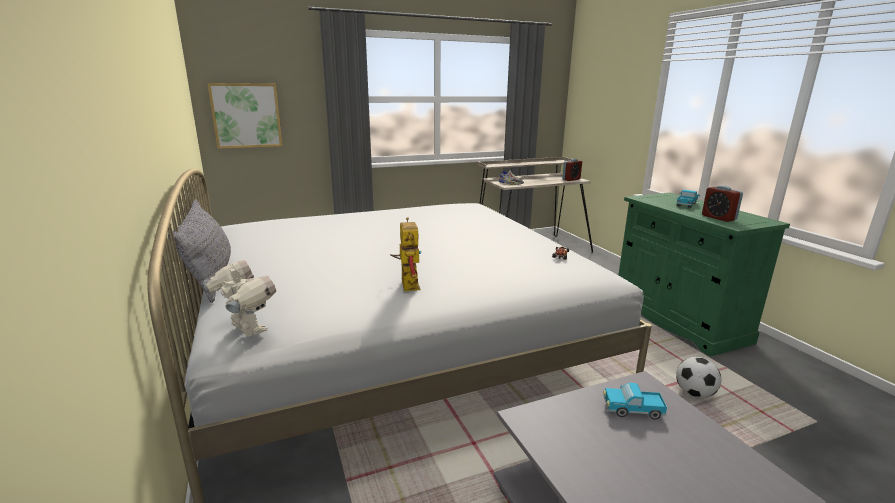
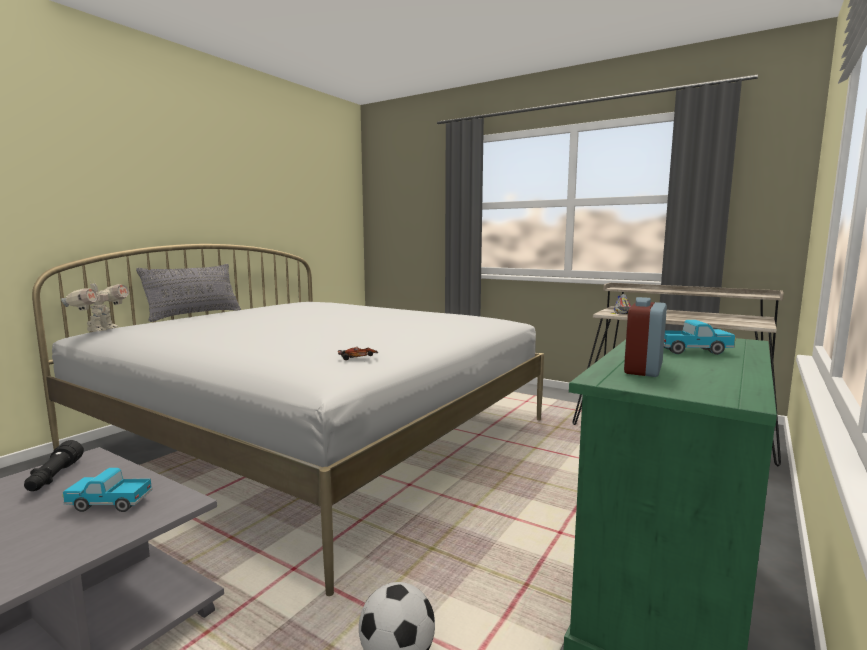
camera: 55 degrees right, 10 degrees down
picture [207,83,283,149] -> none
toy robot [390,217,421,291] -> none
alarm clock [562,159,582,181] -> none
toy truck [603,383,667,420] -> toy truck turned 60 degrees counterclockwise [62,468,153,512]
none -> black flashlight [24,440,84,491]

